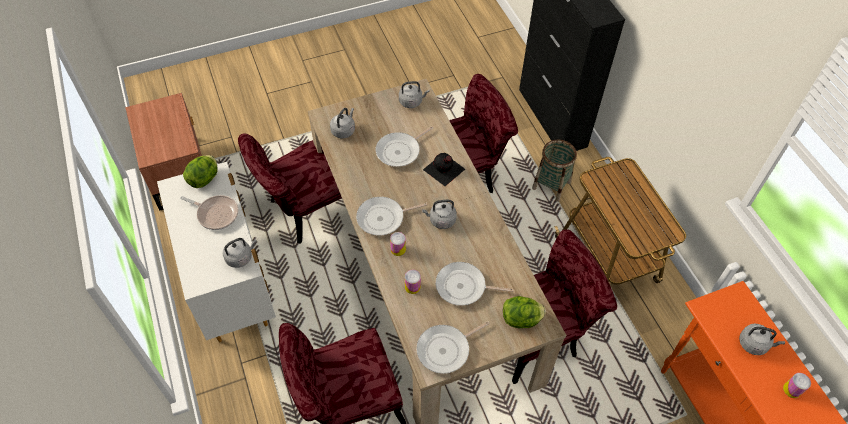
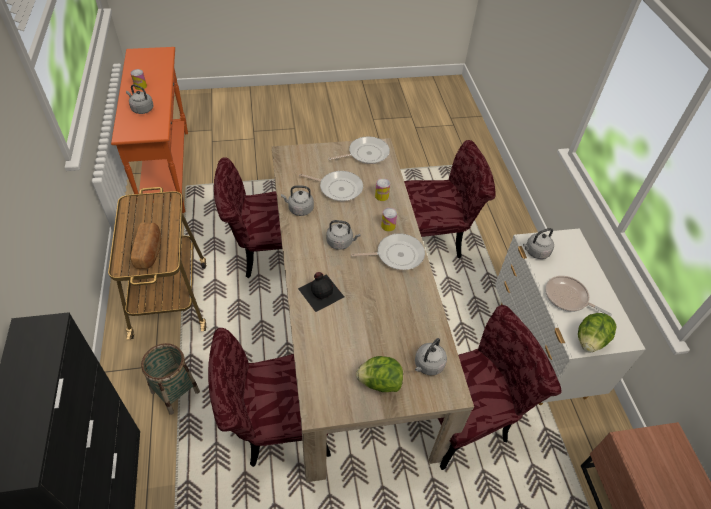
camera: 170 degrees left, 5 degrees down
frying pan [376,126,433,167] -> none
grey kettle [399,81,430,108] -> grey kettle moved to [281,185,314,216]
lettuce [503,296,546,328] -> lettuce moved to [356,356,403,392]
none -> bread [131,223,161,269]

